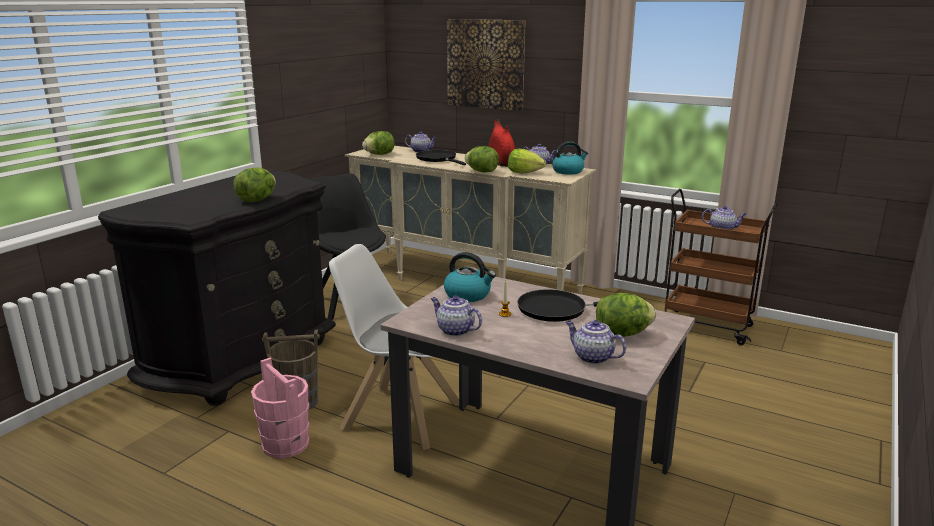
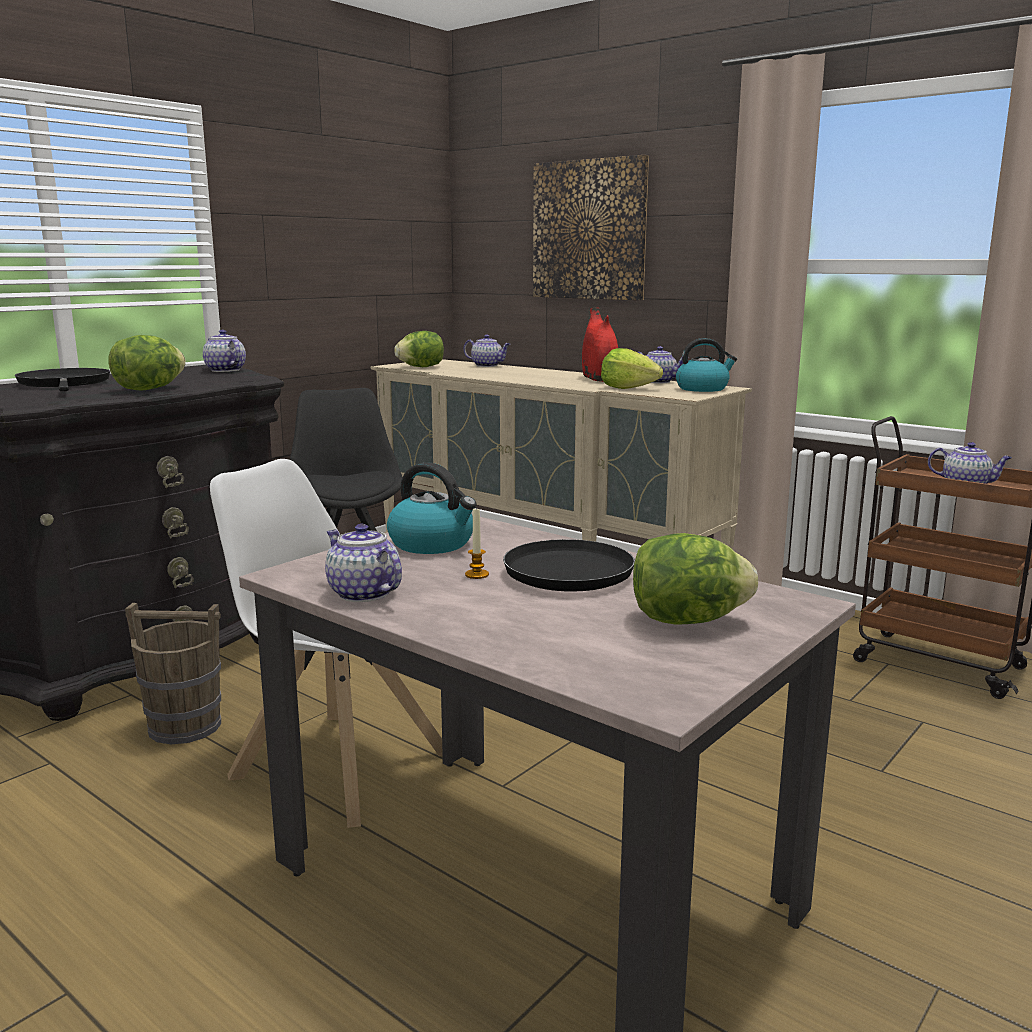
camera: 10 degrees right, 5 degrees down
pink bucket [251,357,309,459] -> none
black frying pan [416,150,466,165] -> black frying pan moved to [15,368,110,391]
lettuce [465,146,499,172] -> none
teapot [566,320,626,364] -> teapot moved to [203,330,246,372]

